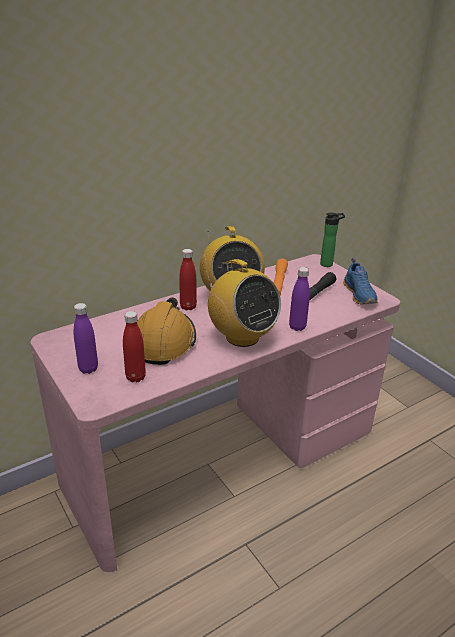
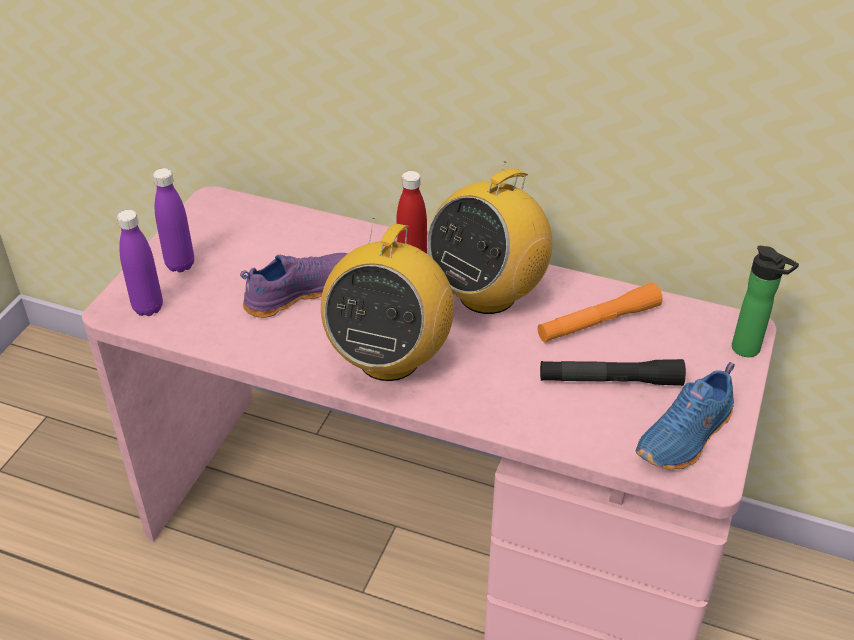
camera: 55 degrees right, 10 degrees up
red bottle [123,311,146,382] -> none
orange hard hat [137,297,196,365] -> purple shoe [240,253,348,318]
purple bottle [289,267,310,331] -> purple bottle moved to [117,210,163,316]

